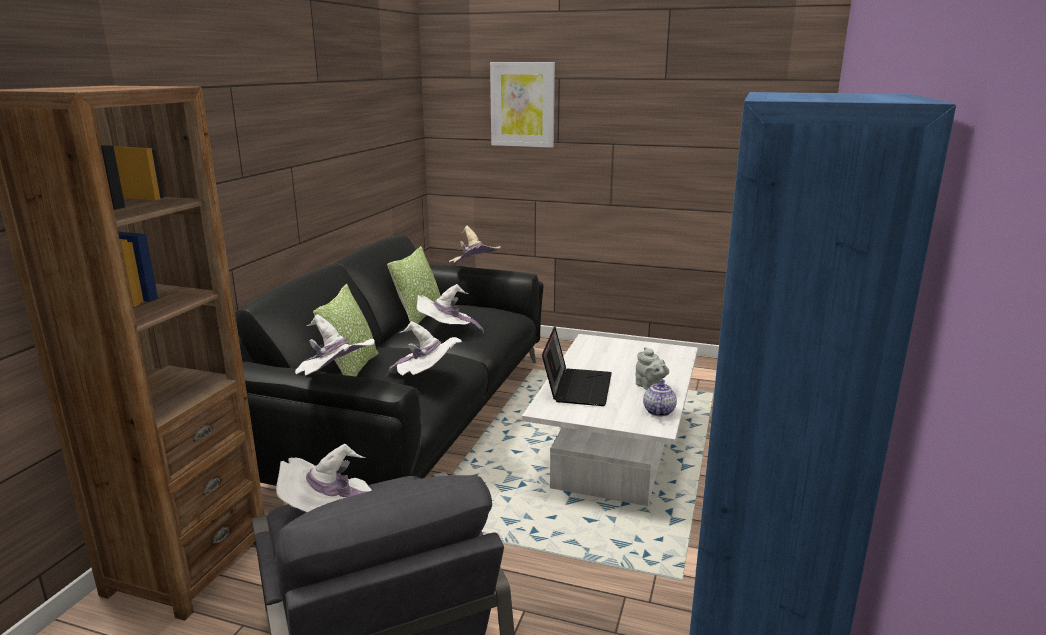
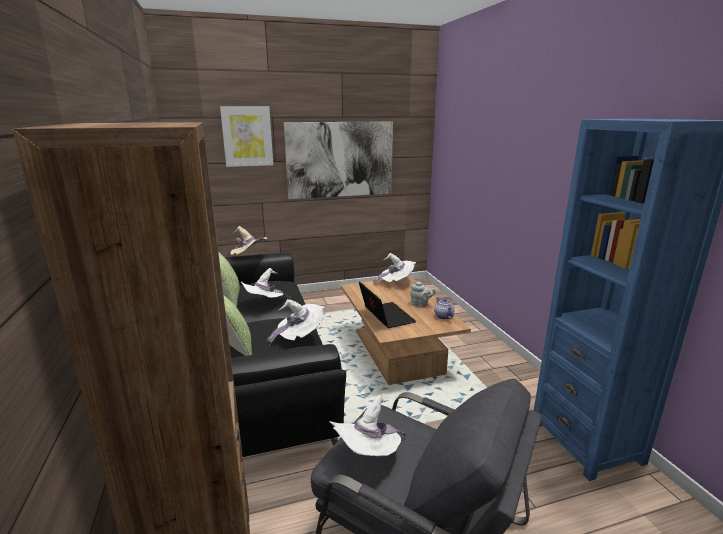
camera: 35 degrees left, 0 degrees up
white hat [295,314,375,376] -> white hat moved to [373,253,416,283]
white coffee table [522,334,698,506] -> brown coffee table [341,277,471,385]
none -> picture [284,121,393,199]

